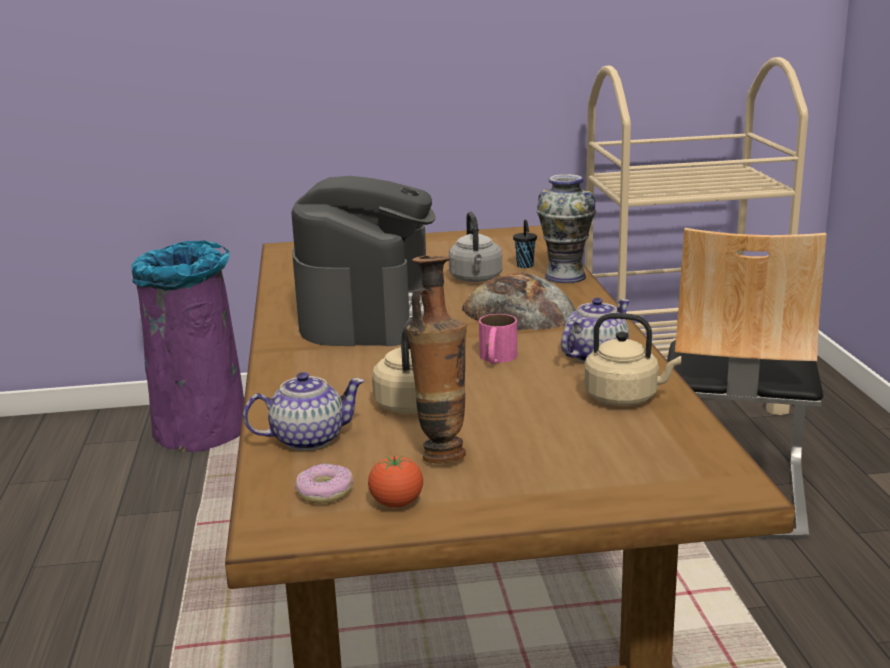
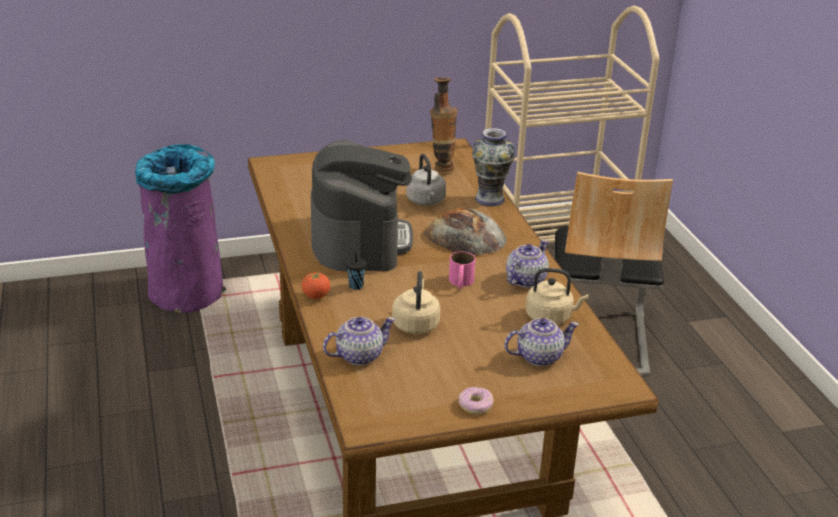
camera: 10 degrees left, 10 degrees up
donut [295,463,354,503] -> donut moved to [459,387,494,414]
tomato [368,456,423,508] -> tomato moved to [302,272,330,299]
vase [406,255,467,463] -> vase moved to [430,77,458,172]
black cup [513,219,537,268] -> black cup moved to [346,251,366,290]
none -> teapot [504,318,579,366]

